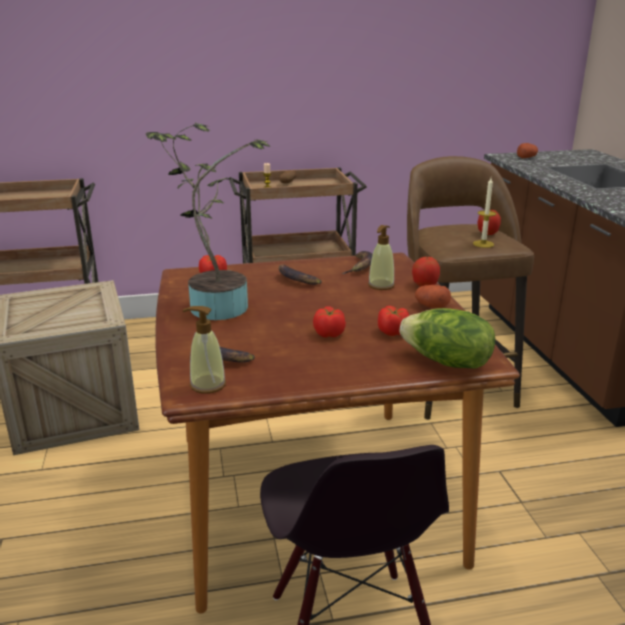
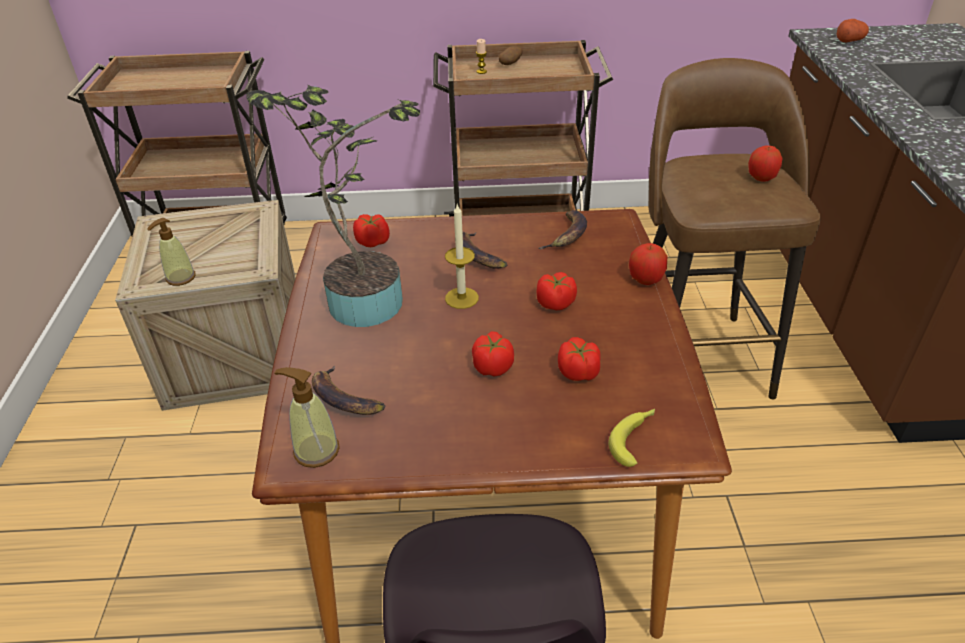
camera: 10 degrees right, 15 degrees up
soap dispenser [368,225,395,290] -> soap dispenser moved to [147,218,196,286]
lettuce [400,308,495,369] -> banana [608,409,655,467]
potato [415,285,451,308] -> none
candle [473,178,496,248] -> candle moved to [445,204,479,309]
none -> tomato [536,272,577,310]

